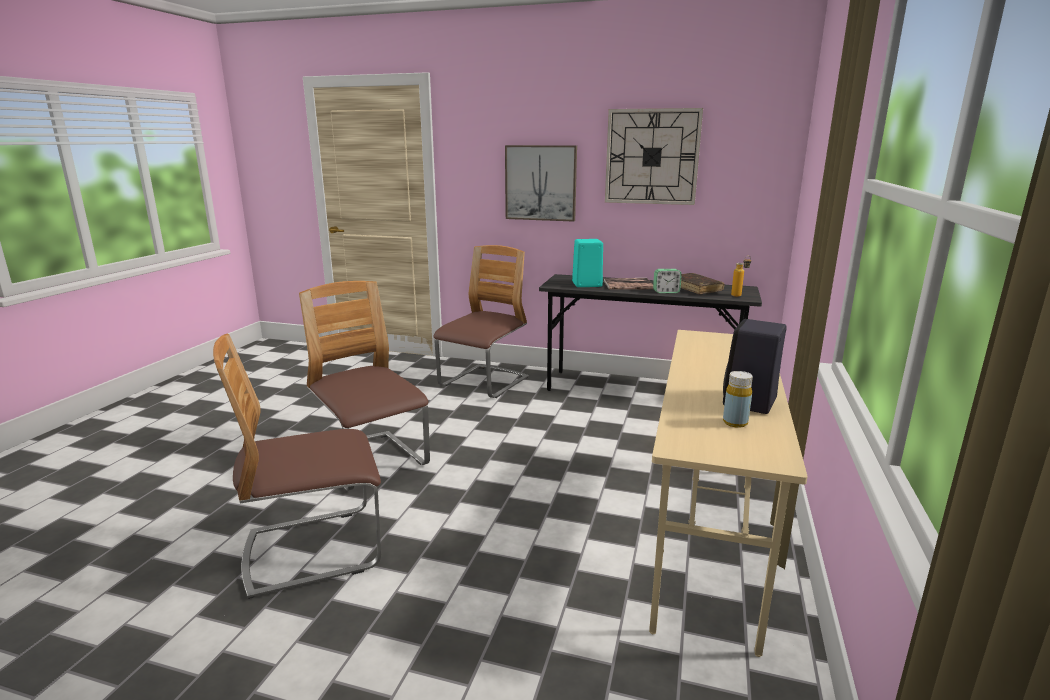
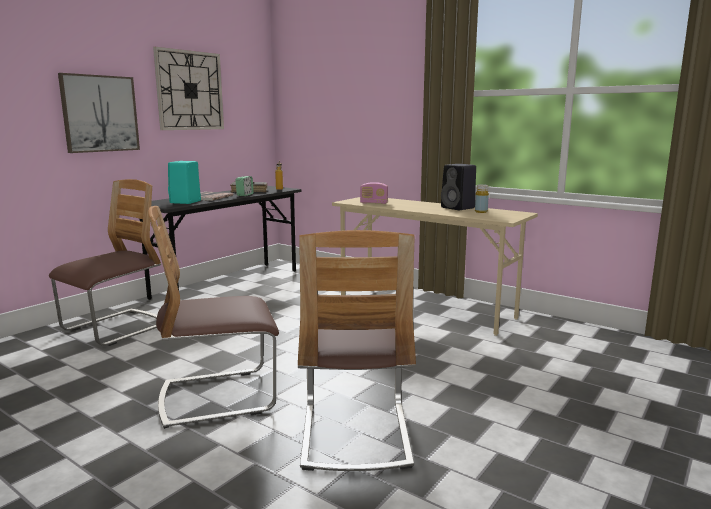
camera: 70 degrees left, 5 degrees down
chair [433,245,529,398] -> chair turned 75 degrees clockwise [49,179,161,346]
none -> radio [360,182,388,204]

